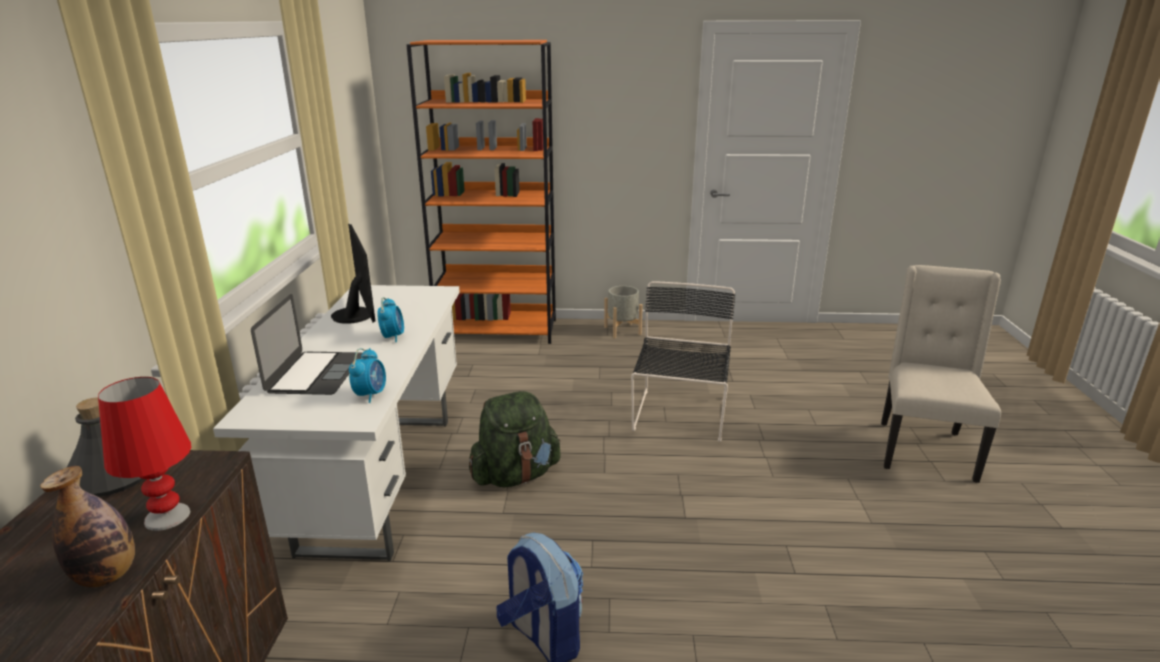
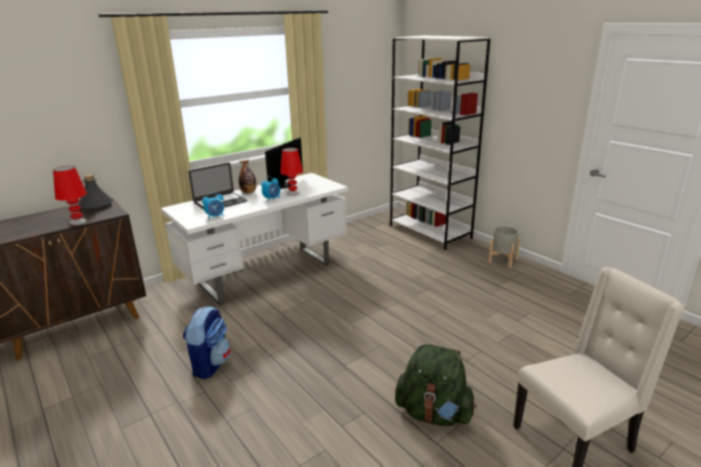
camera: 50 degrees right, 0 degrees up
bottle [40,466,135,588] -> bottle moved to [239,160,256,194]
orange bookcase [407,40,556,344] -> white bookcase [390,35,491,250]
green backpack [469,391,561,487] -> green backpack moved to [395,344,477,426]
black chair [631,281,736,442] -> none
none -> red table lamp [280,148,303,196]

